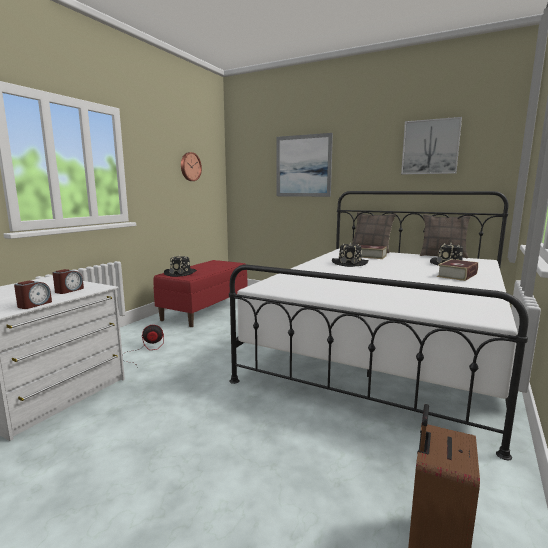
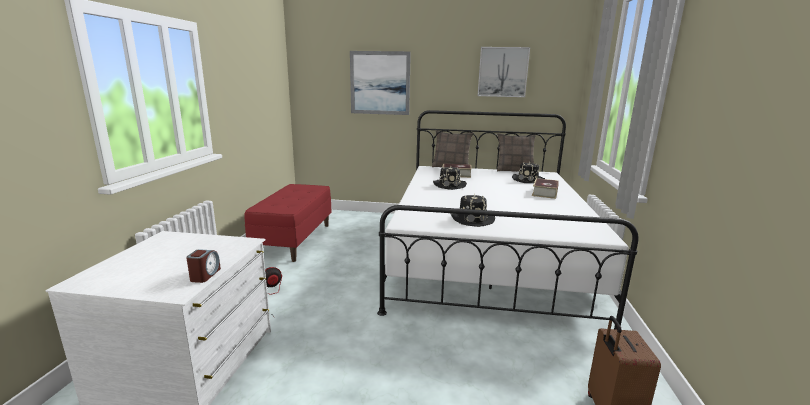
camera: 20 degrees left, 5 degrees up
alarm clock [53,269,84,294] -> none
black hat [164,255,197,277] -> black hat moved to [451,194,495,227]
wall clock [181,152,202,181] -> none

